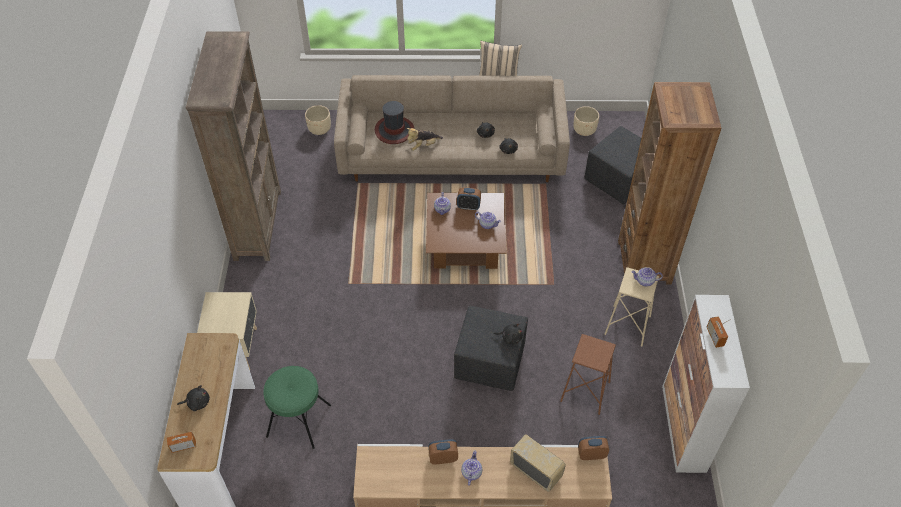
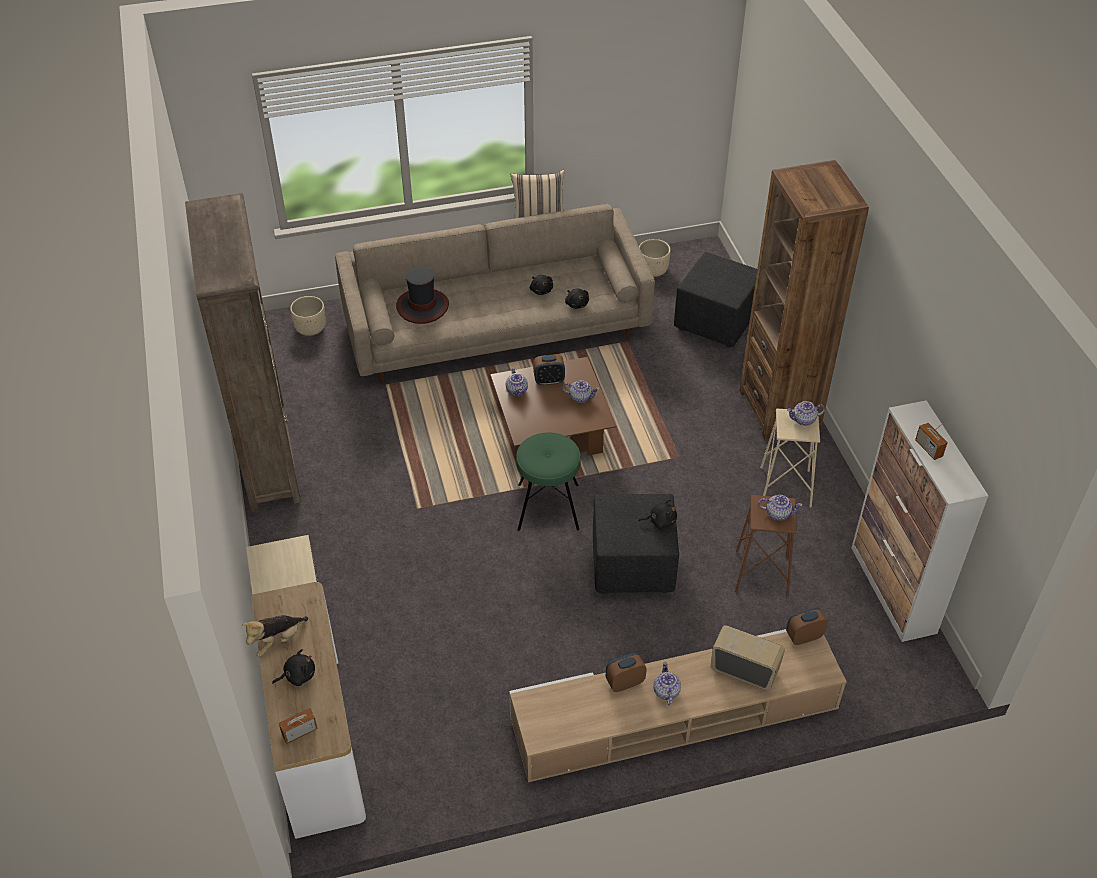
camera: 15 degrees left, 5 degrees down
green stool [263,366,331,449] -> green stool moved to [516,432,581,531]
plush toy [407,128,443,151] -> plush toy moved to [242,615,308,657]
none -> teapot [758,495,802,520]

